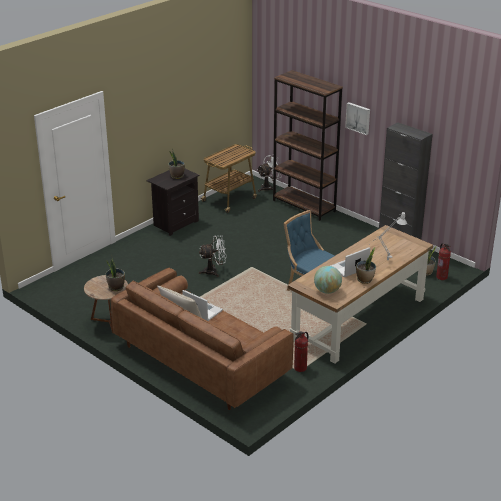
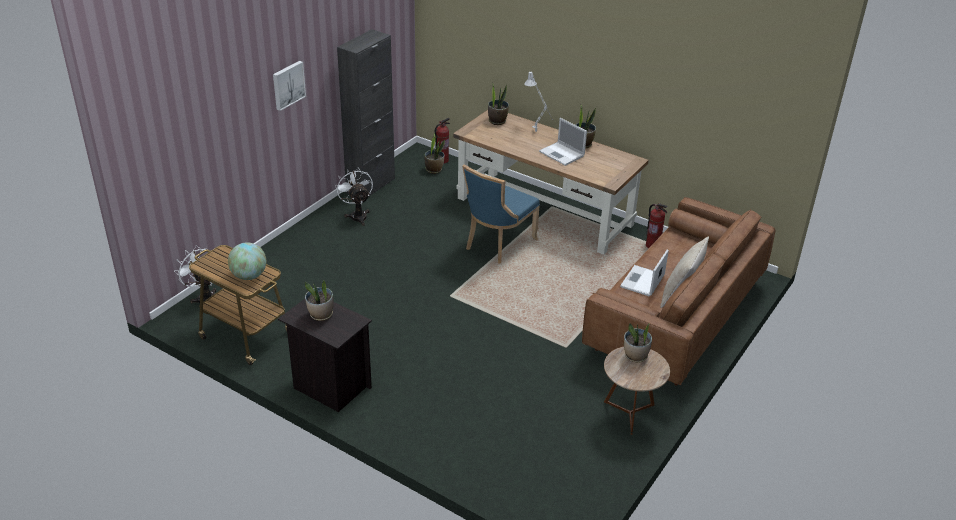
camera: 100 degrees left, 5 degrees up
white fan [199,235,227,277] -> white fan moved to [335,168,373,226]
brown bookcase [273,70,343,221] -> none
globe [314,266,342,294] -> globe moved to [228,242,266,280]
none -> potted plant [488,83,509,125]

